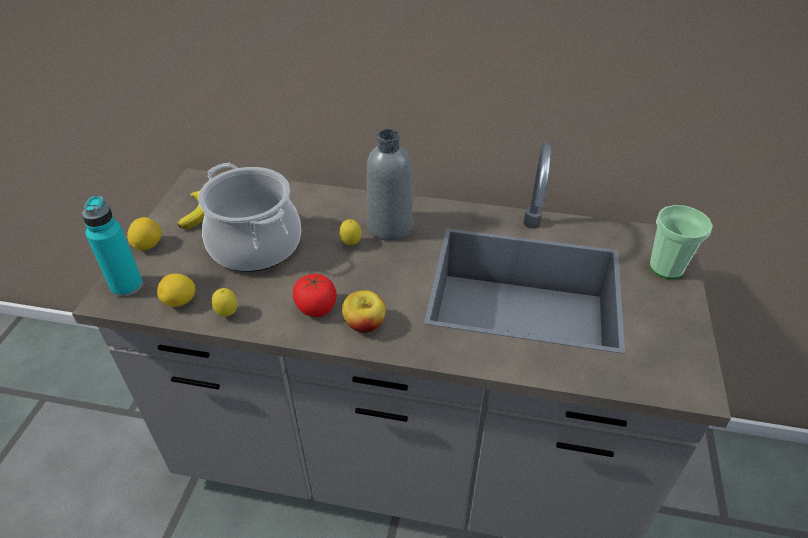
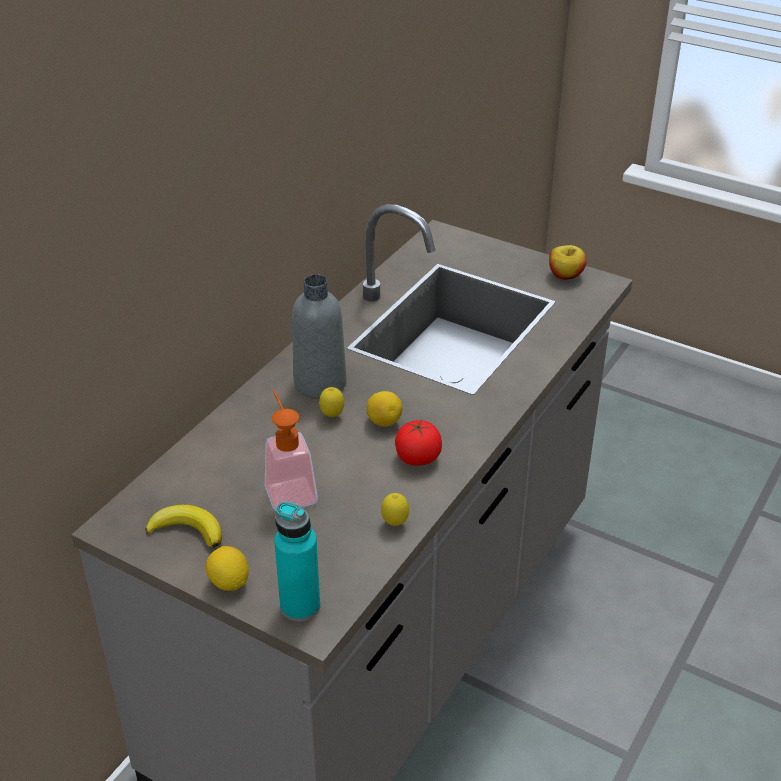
camera: 70 degrees left, 5 degrees down
lemon [157,273,195,307] -> lemon moved to [366,391,402,427]
cooking pot [198,163,301,272] -> soap dispenser [265,391,318,511]
apple [342,290,386,333] -> apple moved to [549,245,587,280]
cup [649,205,713,279] -> none

